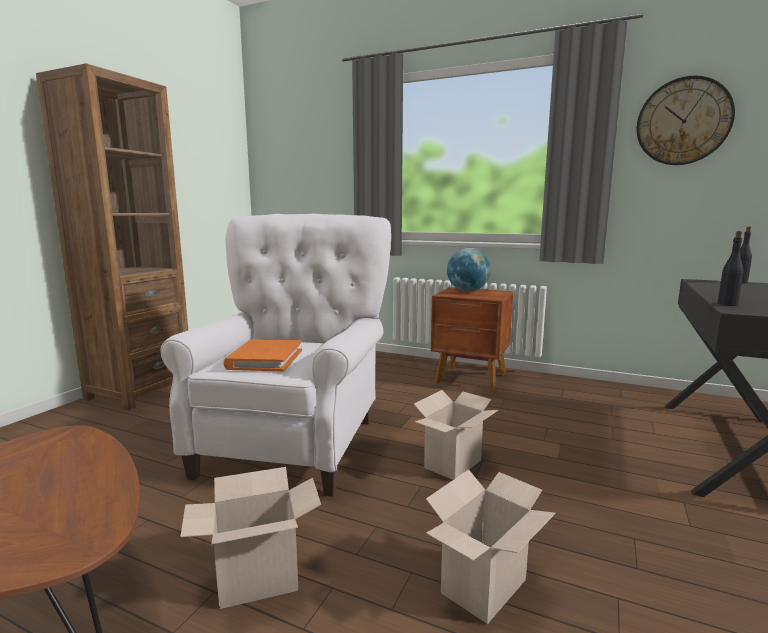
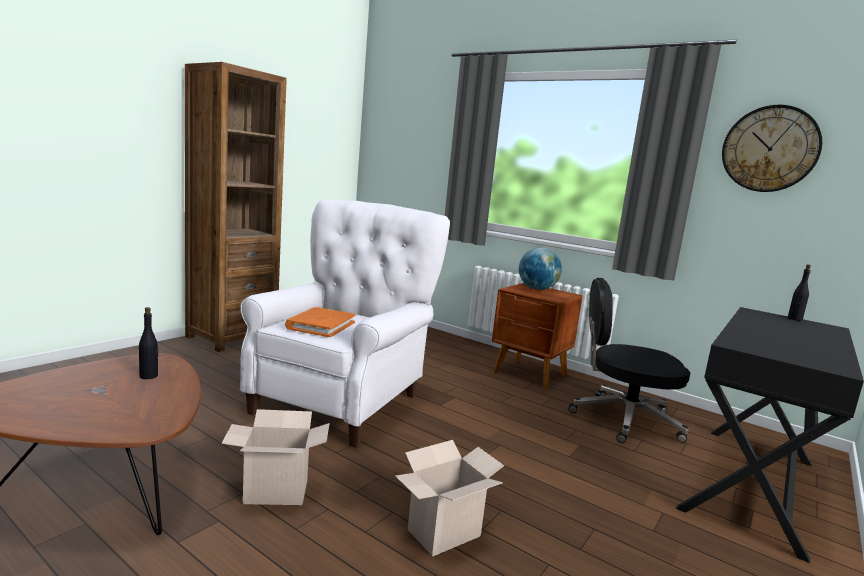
camera: 10 degrees right, 0 degrees up
cardboard box [414,390,498,480] -> none
black bottle [718,231,743,306] -> black bottle moved to [139,307,159,379]
none -> black office chair [568,278,690,443]

